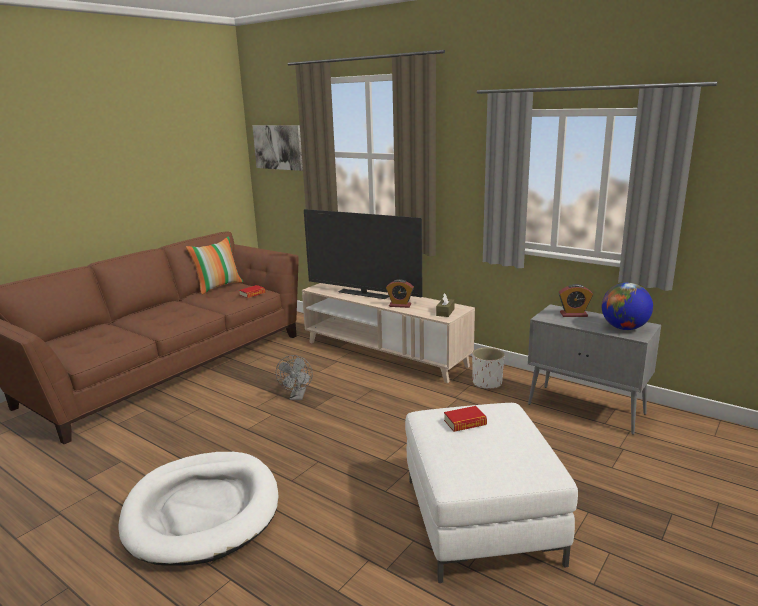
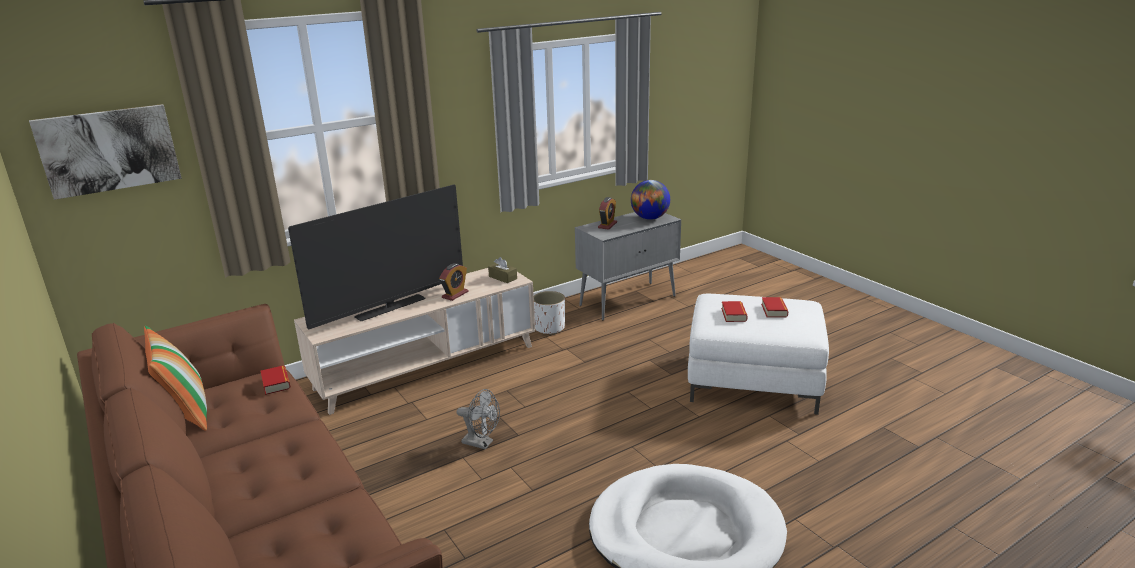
camera: 70 degrees left, 5 degrees up
none -> book [761,297,789,317]

